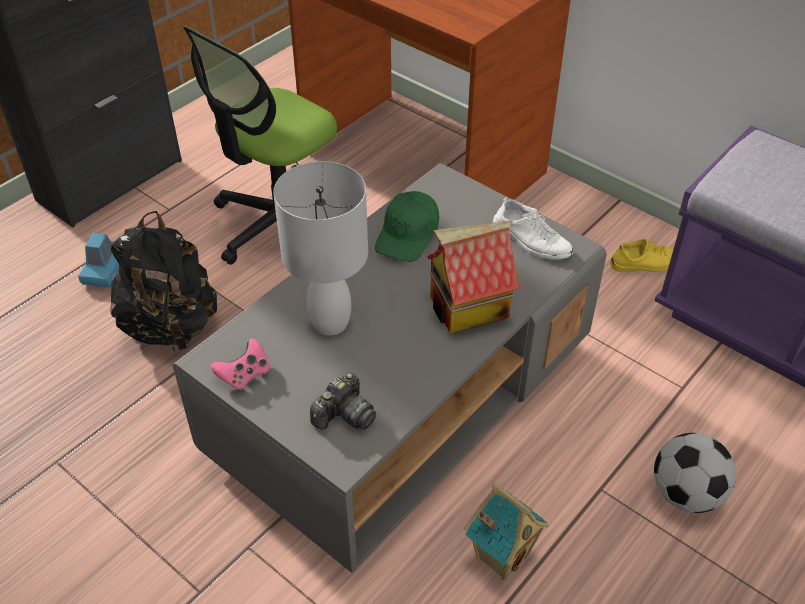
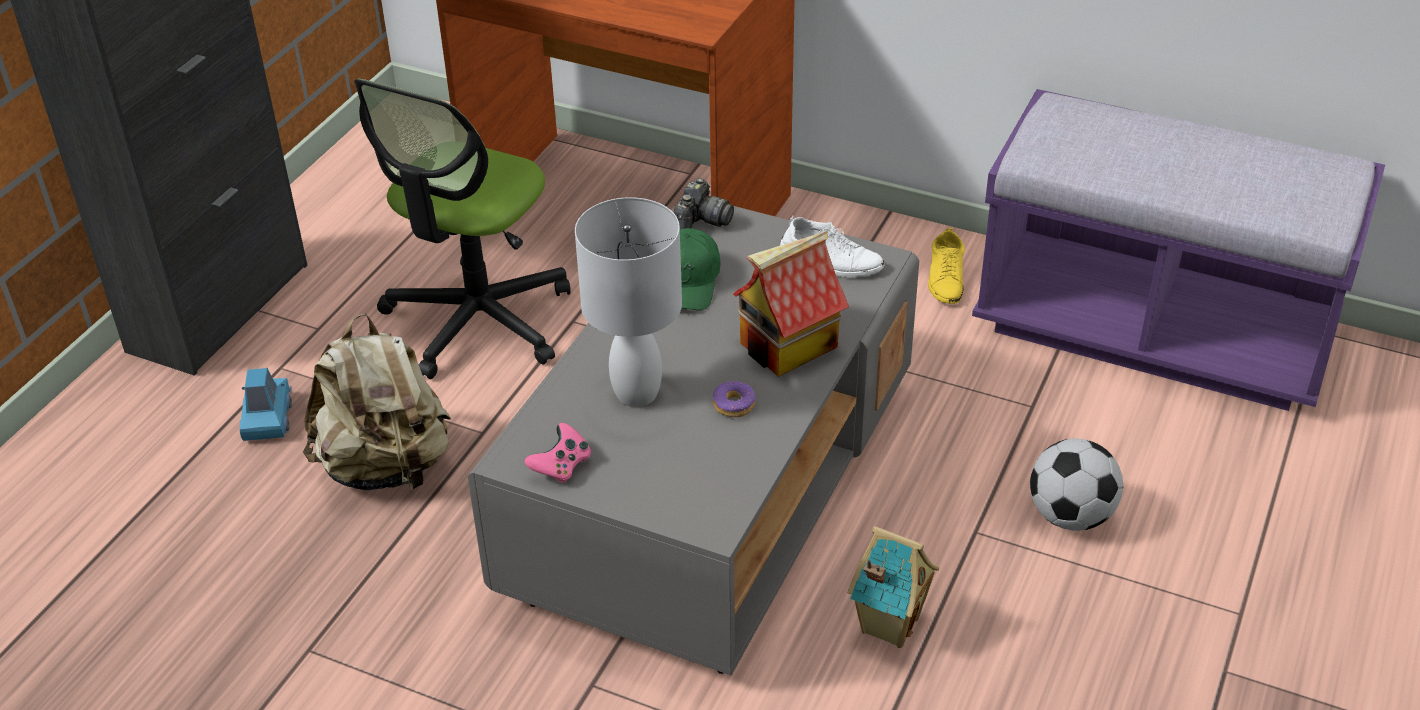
camera: 15 degrees left, 5 degrees down
black backpack [111,211,217,350] -> beige backpack [303,313,451,490]
camera [310,372,376,430] -> camera moved to [673,178,734,229]
yellow shoe [610,239,674,272] -> yellow shoe turned 120 degrees clockwise [928,228,965,304]
none -> donut [713,381,755,417]

